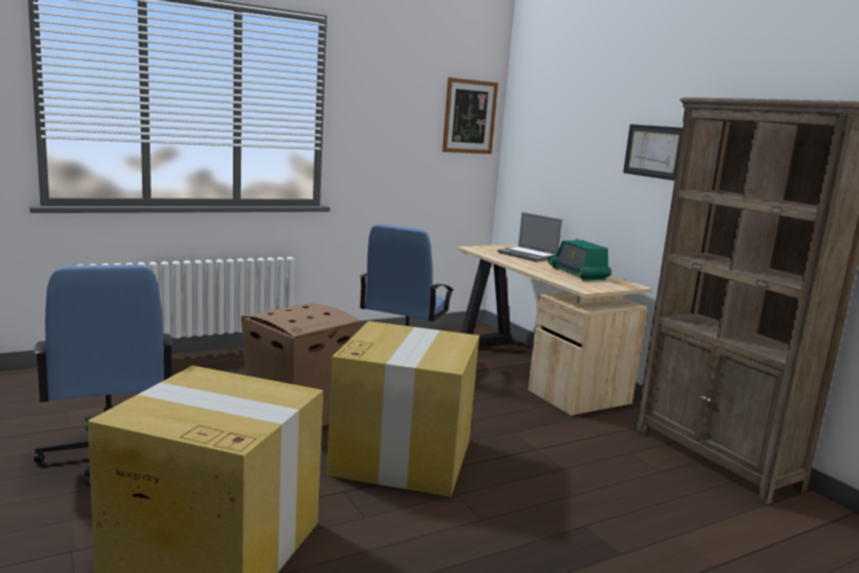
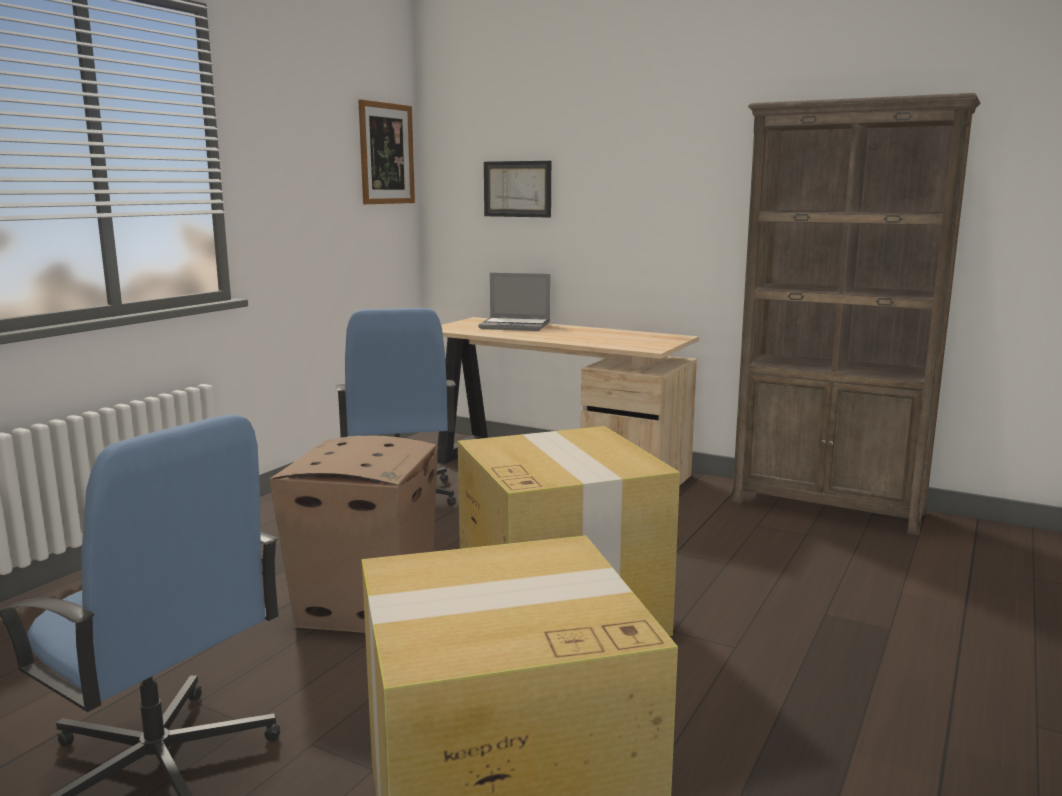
camera: 30 degrees left, 0 degrees up
radio [548,240,611,280] -> none
picture [623,124,683,181] -> picture moved to [484,161,551,218]

